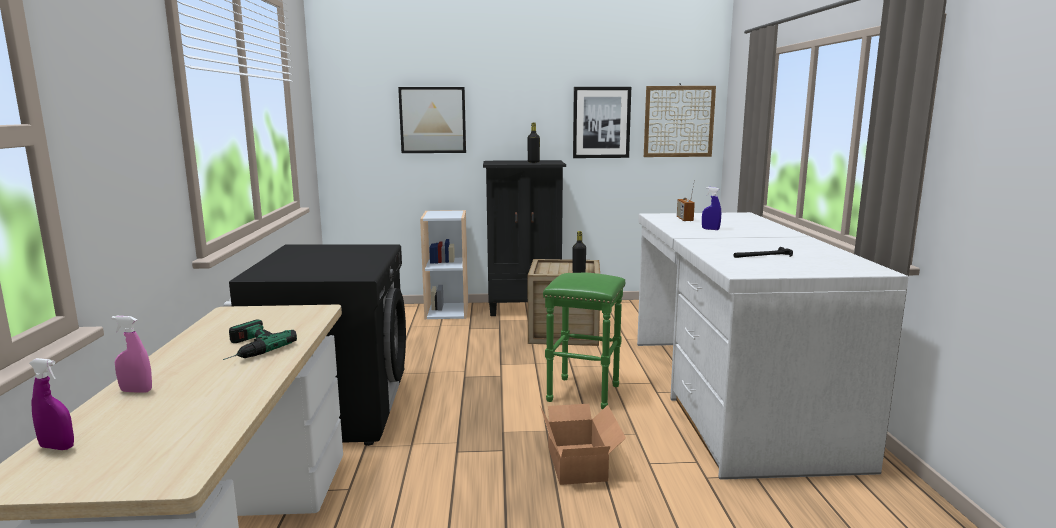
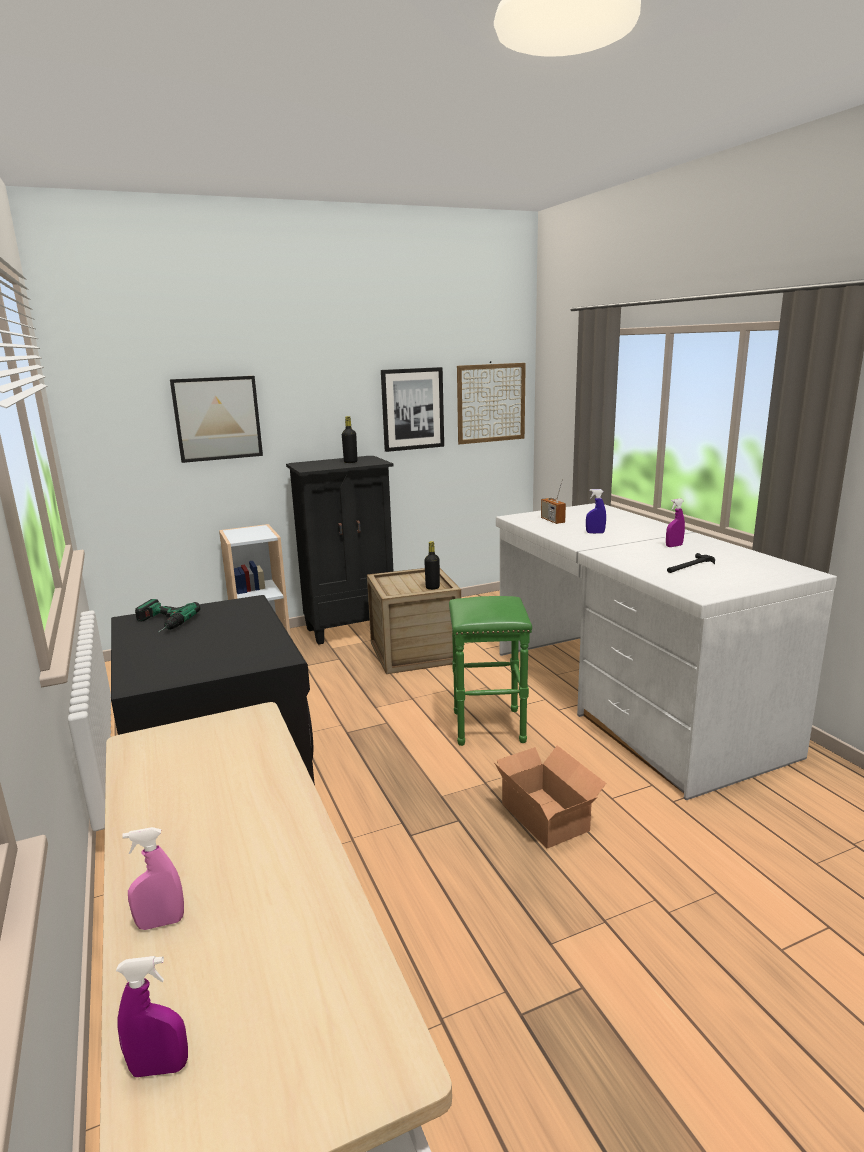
camera: 20 degrees left, 5 degrees up
power drill [223,319,297,360] -> power drill moved to [135,599,200,633]
none -> purple spray bottle [666,498,685,547]

